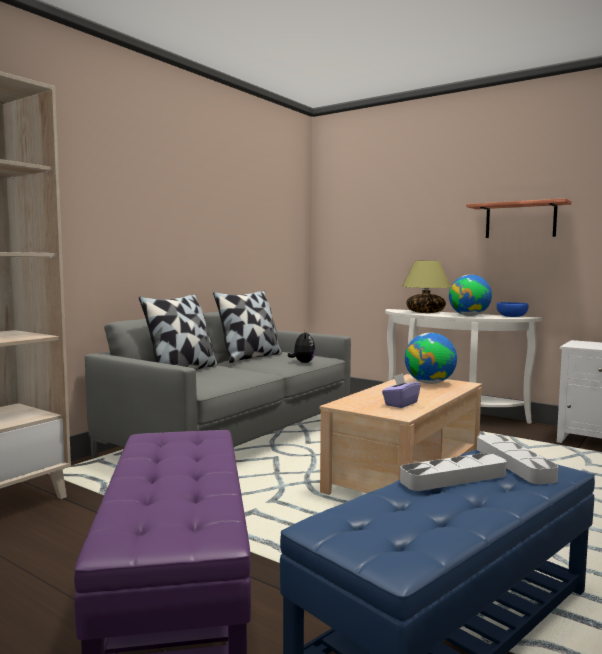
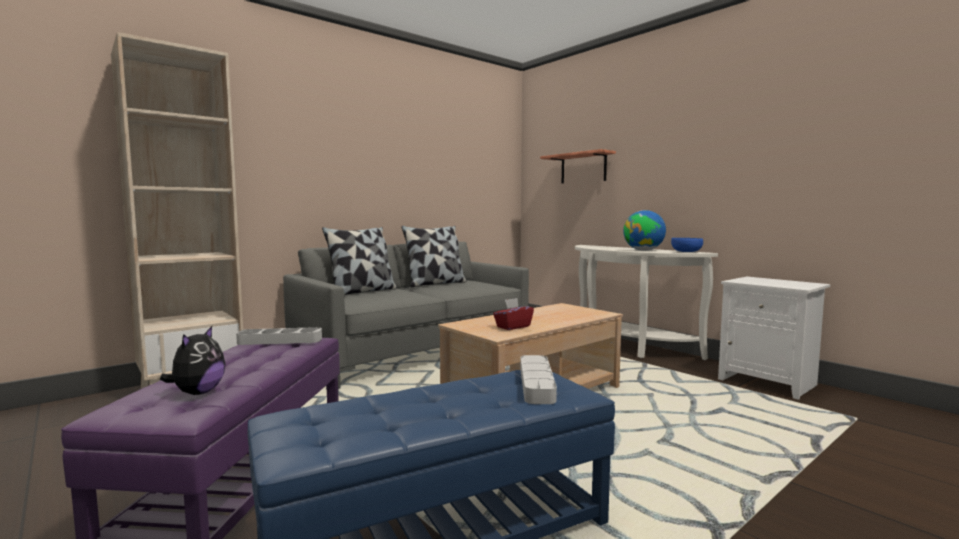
camera: 15 degrees right, 0 degrees up
plush toy [288,330,315,363] -> plush toy moved to [160,326,225,395]
purple tissue box [382,373,421,408] -> red tissue box [493,298,534,330]
grey tray [400,453,506,491] -> grey tray moved to [236,327,322,345]
table lamp [402,261,451,313] -> none
globe [405,333,457,384] -> none
shelf [466,198,572,238] -> shelf moved to [540,149,616,183]

